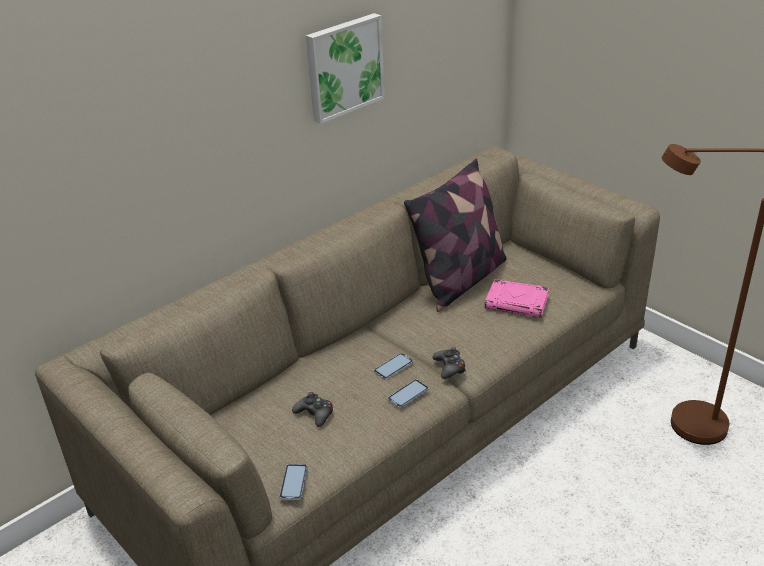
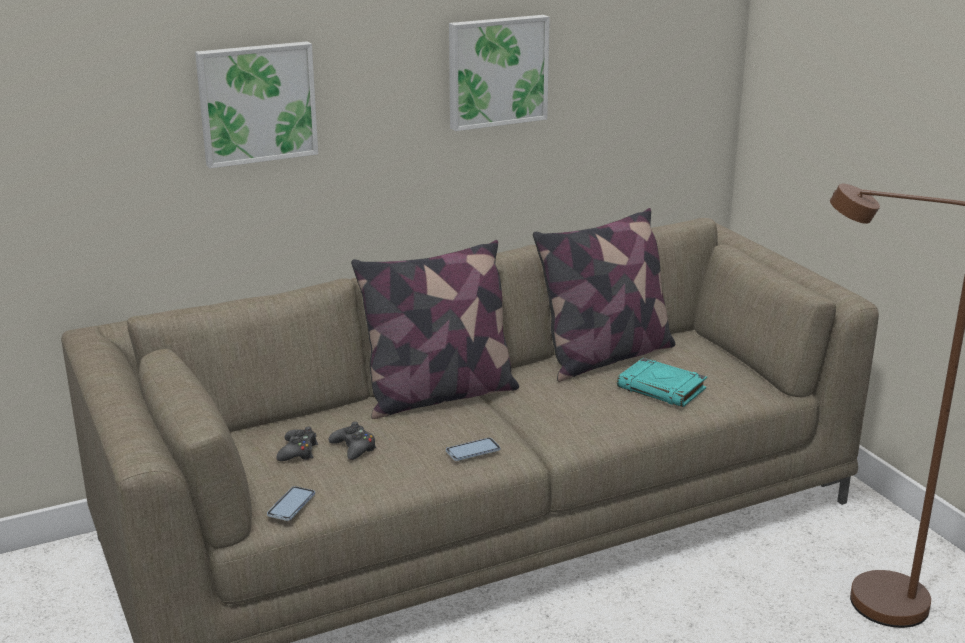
camera: 15 degrees right, 10 degrees down
phone [374,353,413,380] -> none
black game controller [432,347,466,379] -> black game controller moved to [276,427,318,461]
pink book [485,279,549,318] -> turquoise book [617,358,707,407]
none -> picture [195,41,318,168]
none -> pillow [351,240,519,419]

